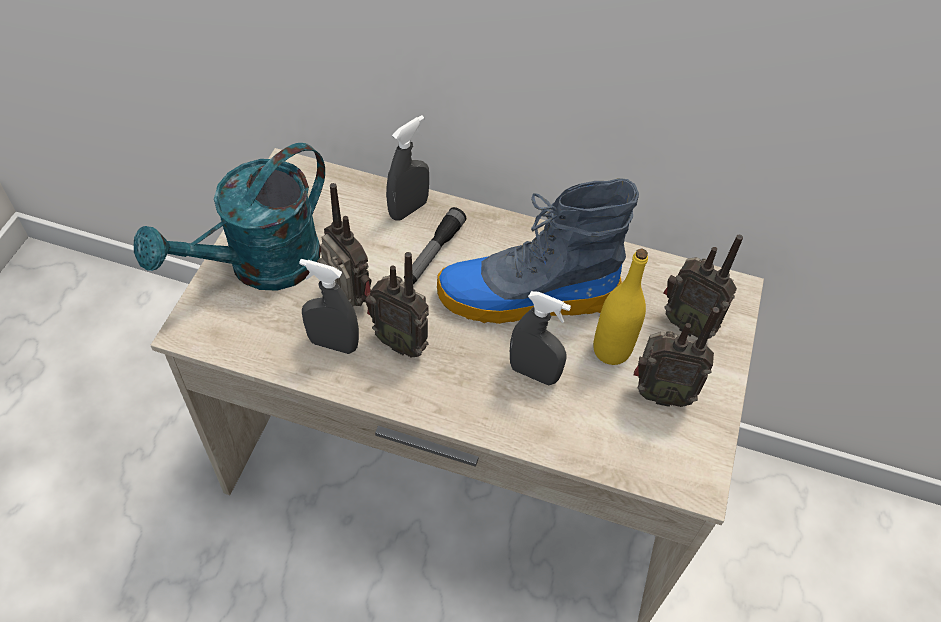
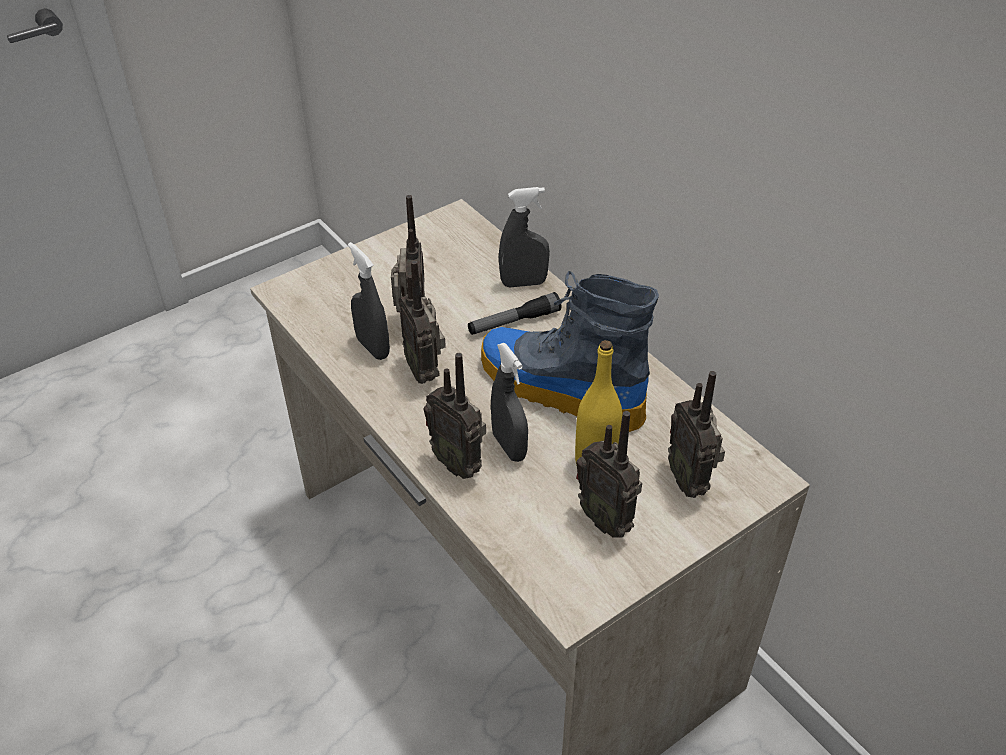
camera: 40 degrees right, 10 degrees down
turquoise watering can [134,143,325,291] -> none
none -> radio [423,353,486,479]

